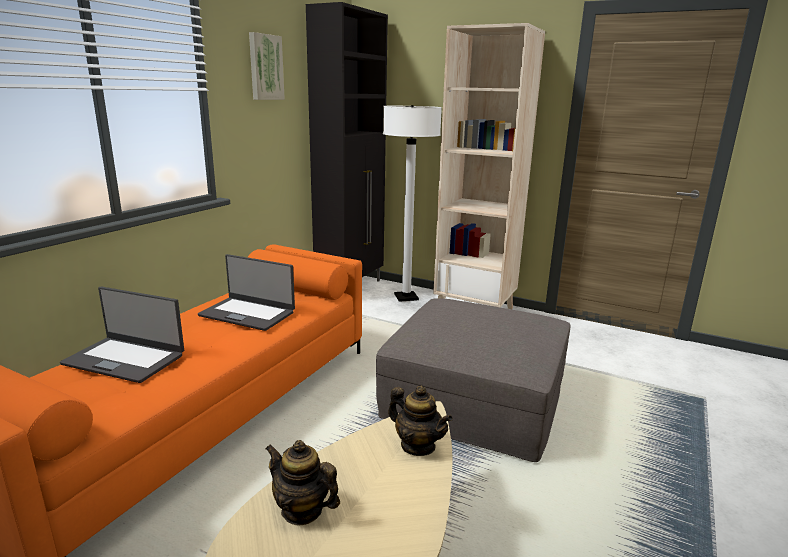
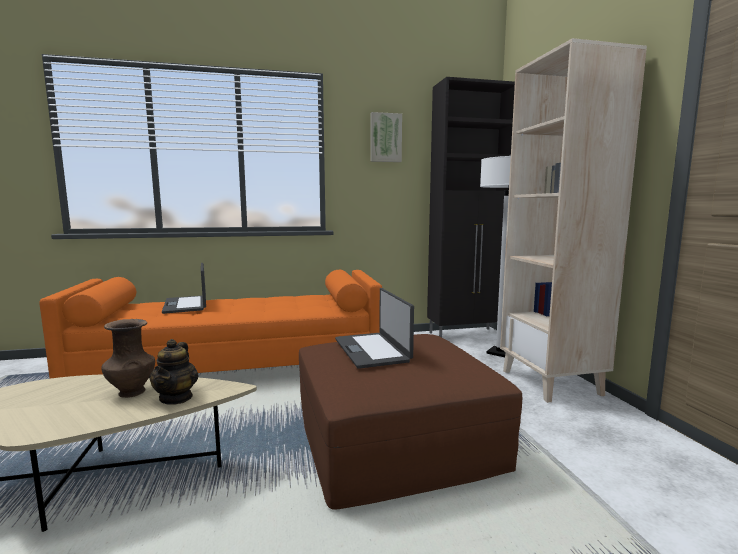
camera: 50 degrees right, 10 degrees down
laptop [198,254,295,331] -> laptop moved to [335,288,414,369]
teapot [265,440,340,525] -> none
grey ottoman [376,299,570,462] -> brown ottoman [299,334,522,510]
none -> brown vase [101,319,155,398]

